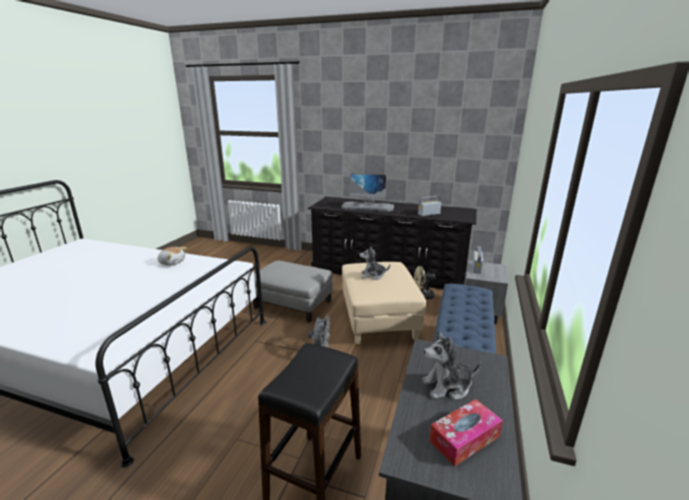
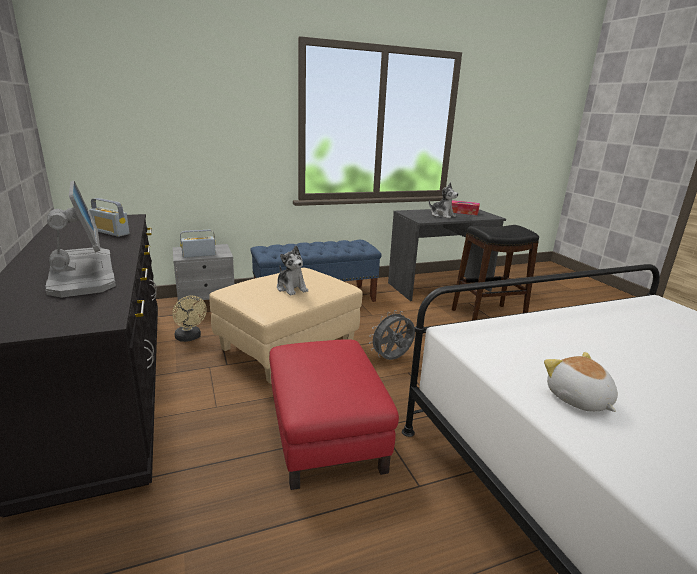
camera: 130 degrees left, 0 degrees up
grey ottoman [253,260,333,322] -> red ottoman [269,339,399,490]

